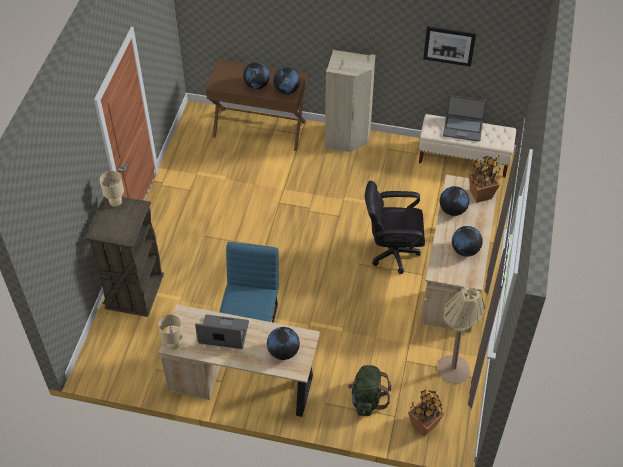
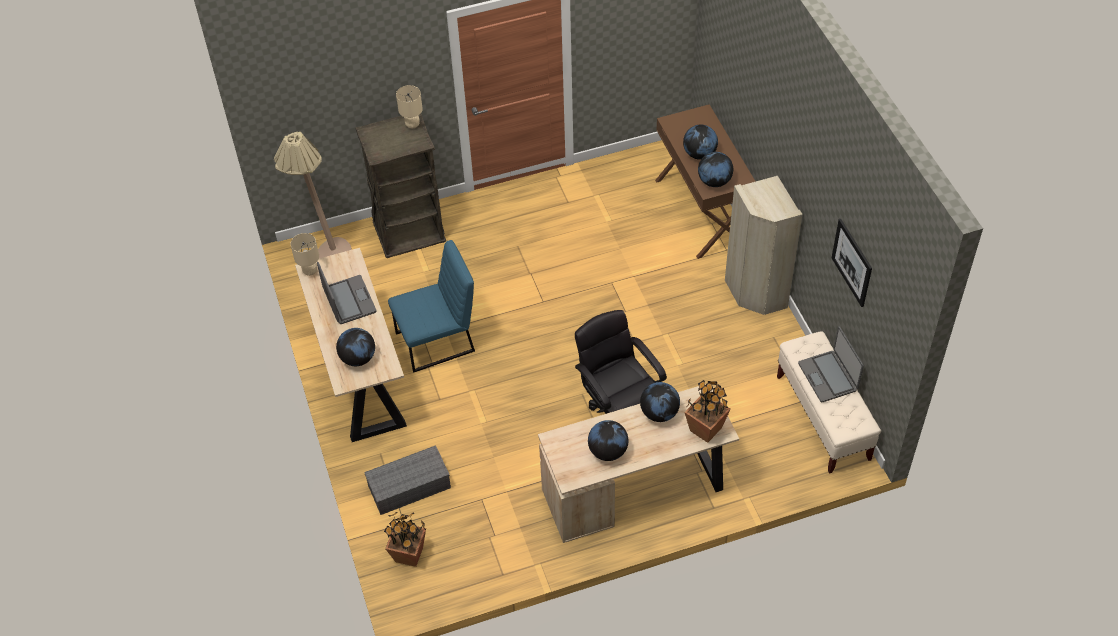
camera: 60 degrees right, 0 degrees up
green backpack [348,365,391,416] -> grey storage box [364,445,451,515]
beige floor lamp [438,287,485,384] -> beige floor lamp moved to [274,132,352,258]

